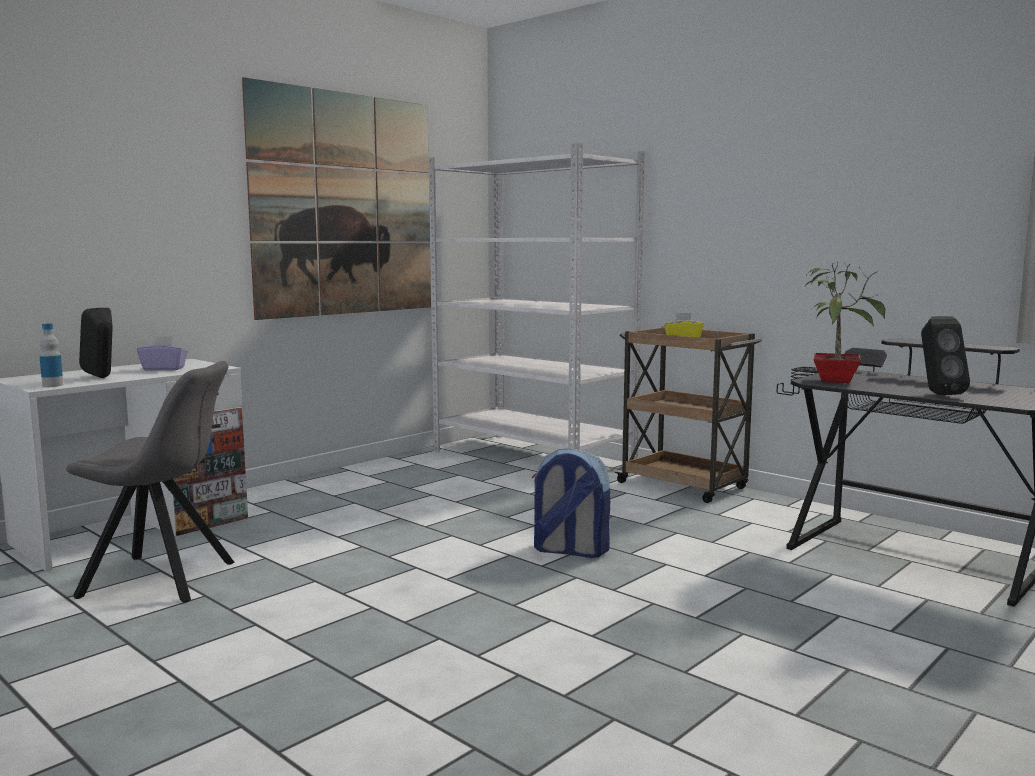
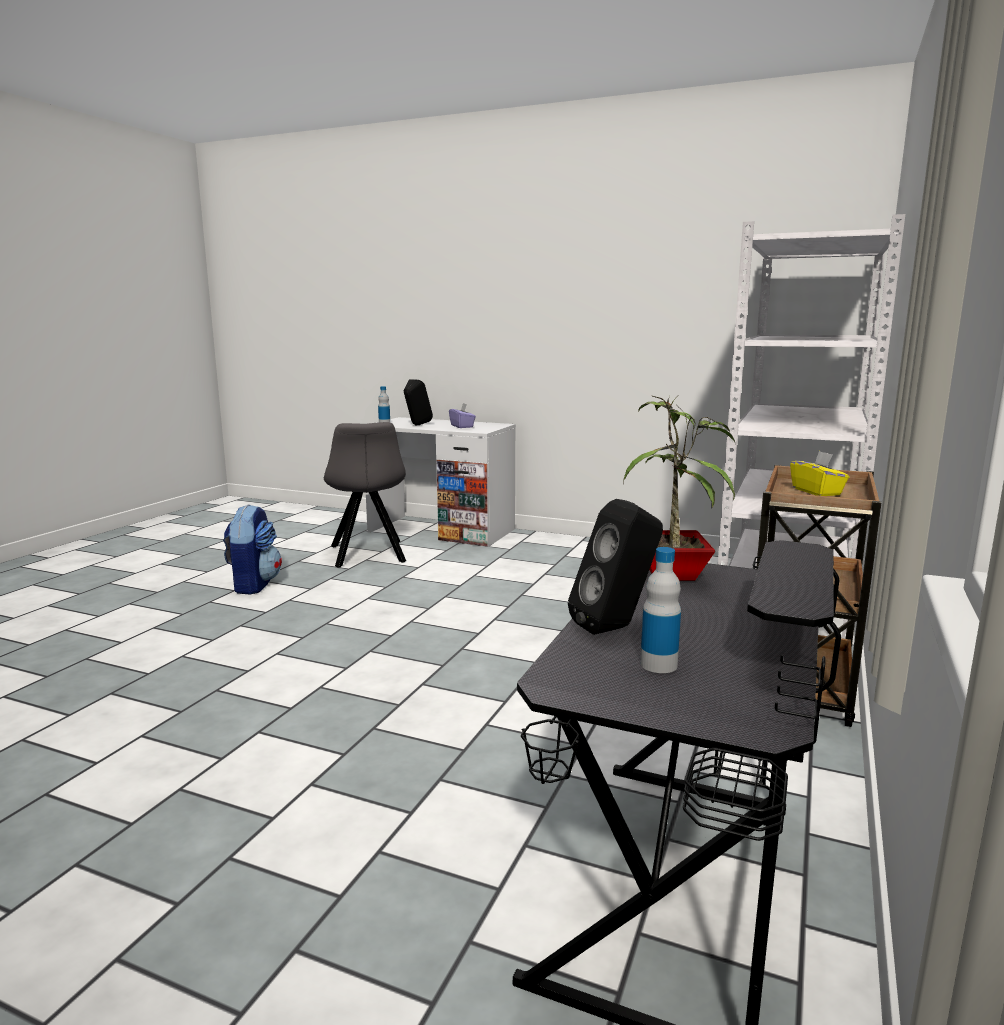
camera: 70 degrees right, 5 degrees up
picture [242,77,431,320] -> none
backpack [532,449,611,558] -> backpack moved to [223,504,282,595]
none -> bottle [640,547,681,673]

